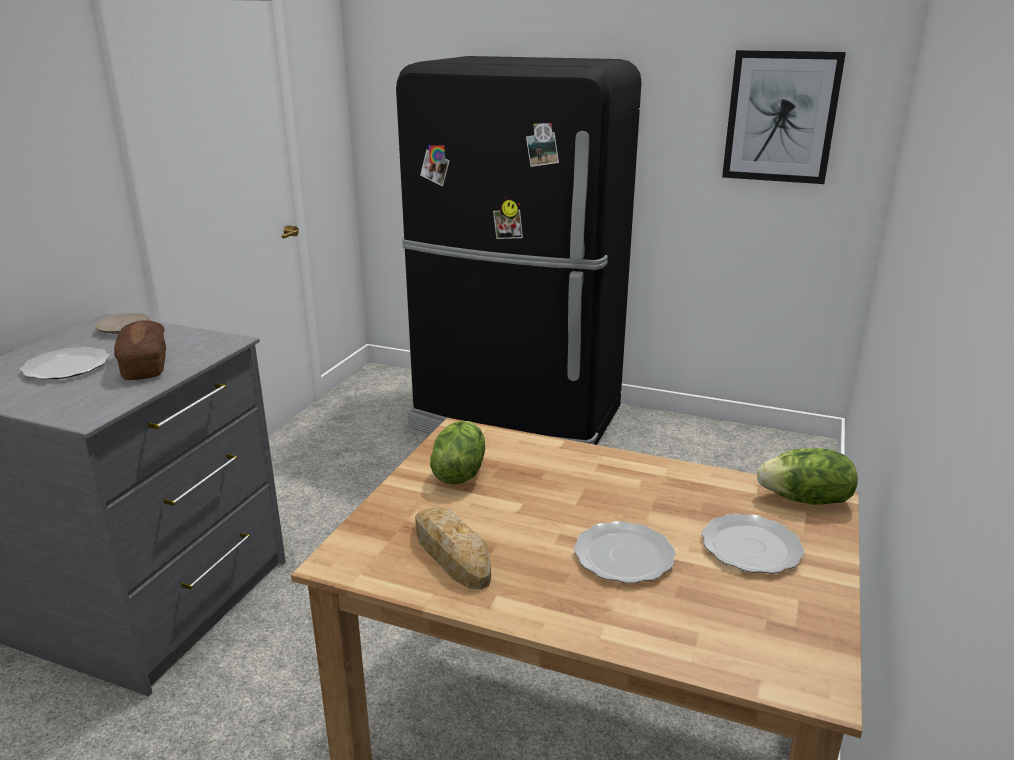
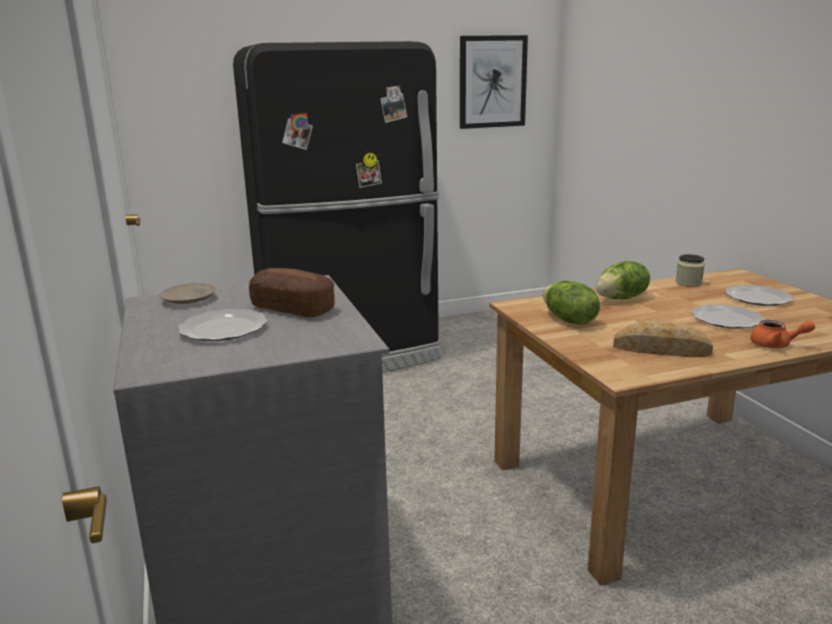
camera: 40 degrees left, 5 degrees down
lettuce [757,448,858,505] -> lettuce moved to [596,261,650,299]
none -> jar [676,254,705,287]
none -> orange teapot [750,320,815,348]

